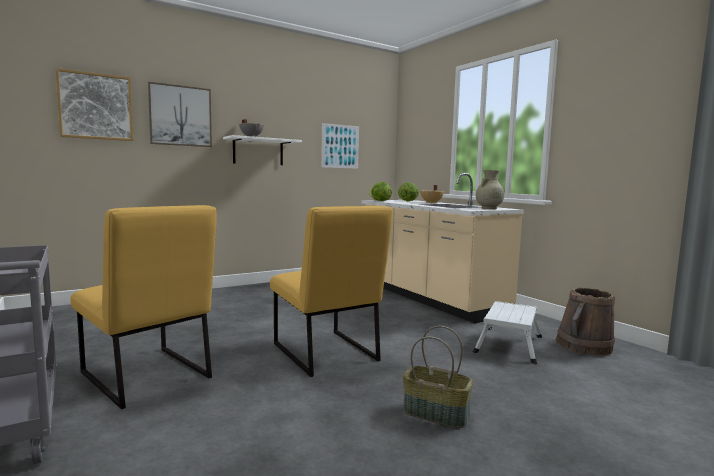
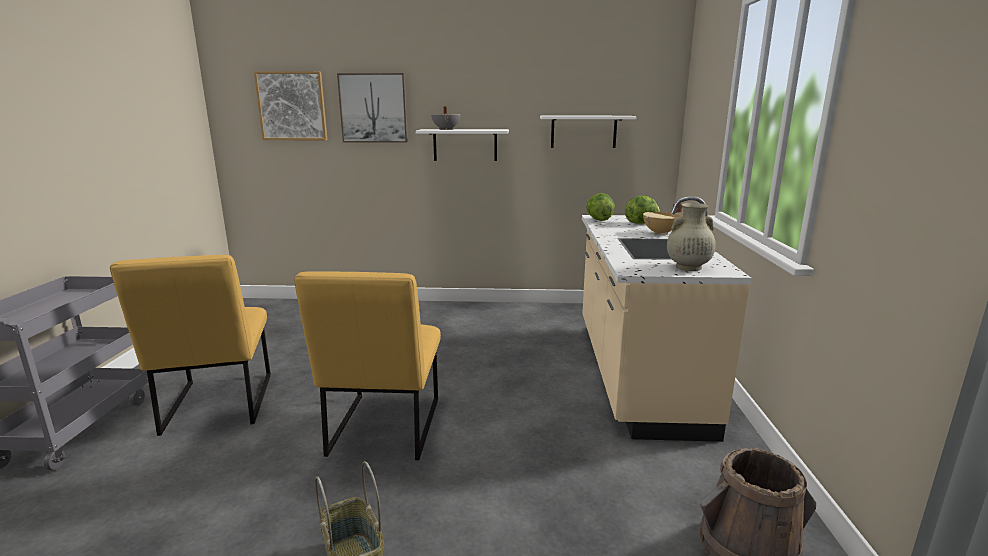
camera: 35 degrees right, 10 degrees up
picture [321,123,359,169] -> white shelf [540,116,636,148]
white step ladder [473,301,542,364] -> none

